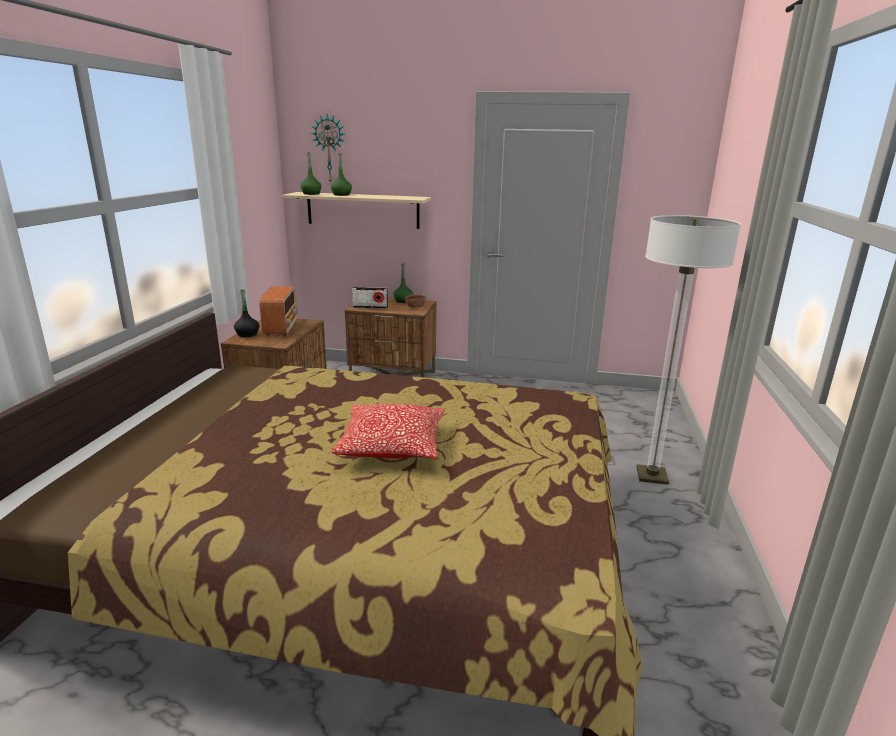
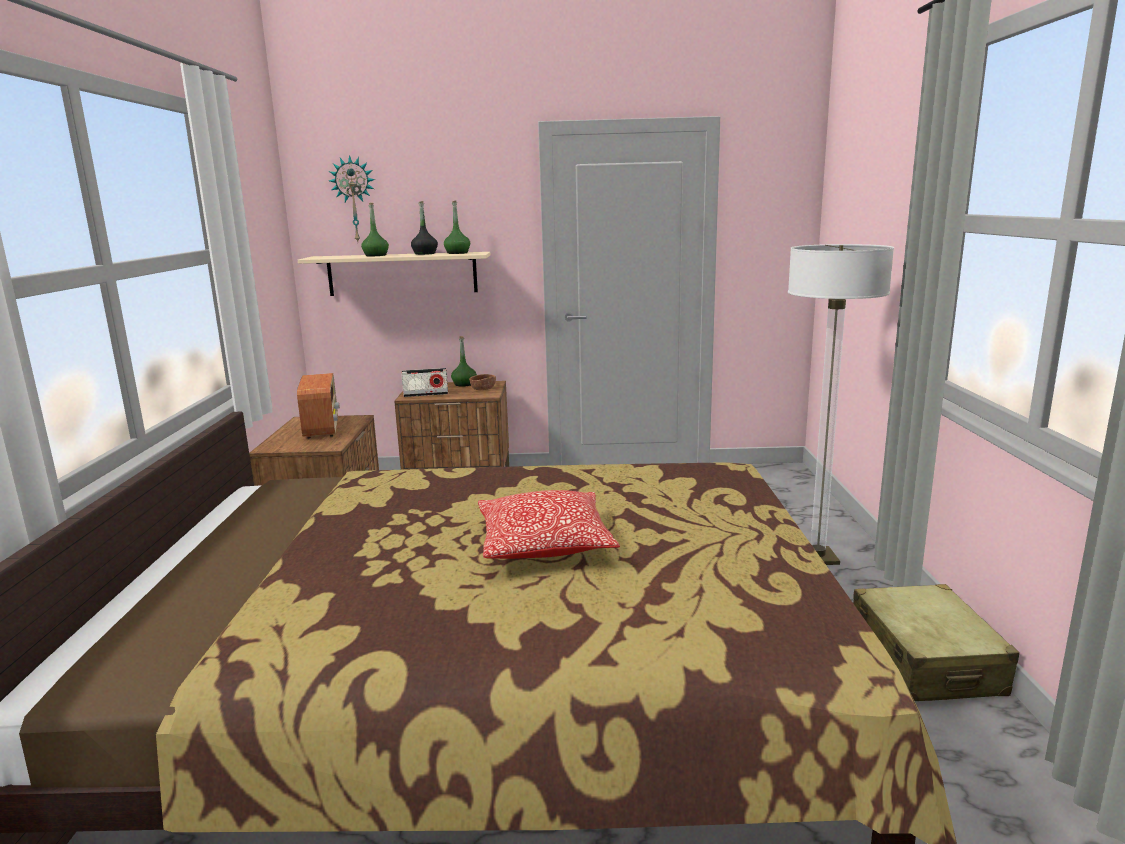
camera: 10 degrees left, 5 degrees down
black bottle [234,290,259,337] -> black bottle moved to [411,201,438,255]
green bottle [300,152,322,195] -> green bottle moved to [444,200,470,254]
none -> beige suitcase [853,584,1019,701]

